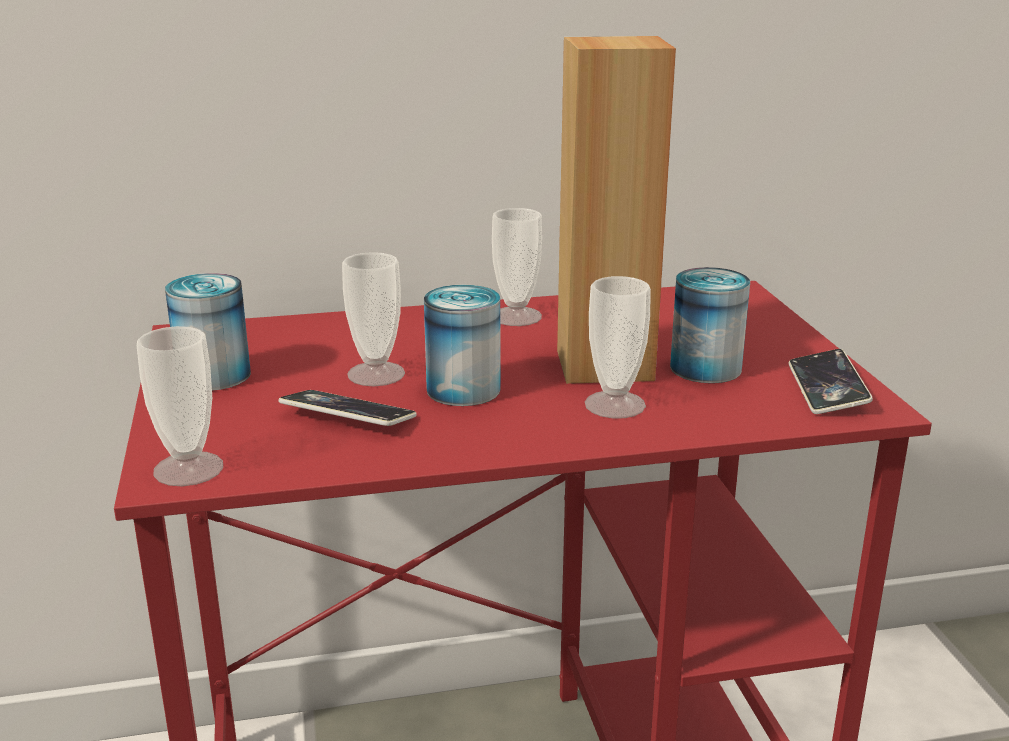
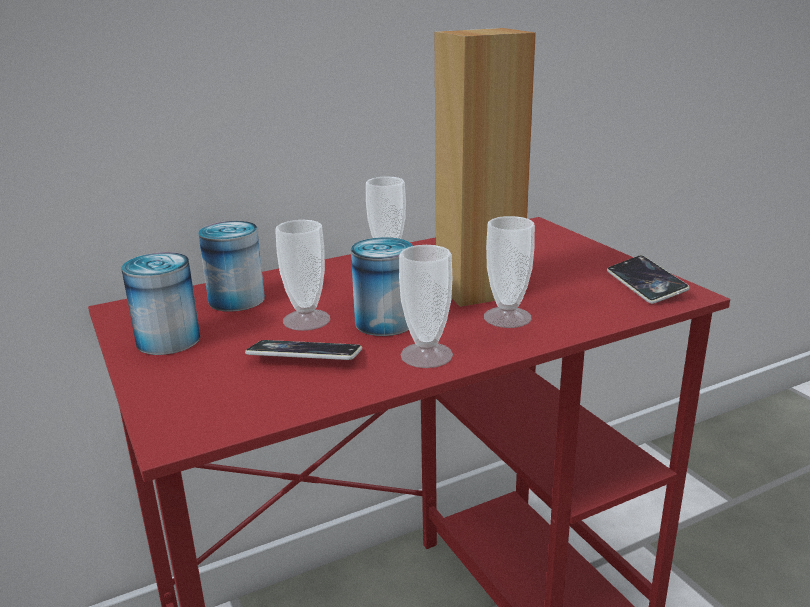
camera: 15 degrees left, 0 degrees up
cup [137,326,223,486] -> cup moved to [399,245,453,368]
can [670,267,750,383] -> can moved to [198,221,265,312]

